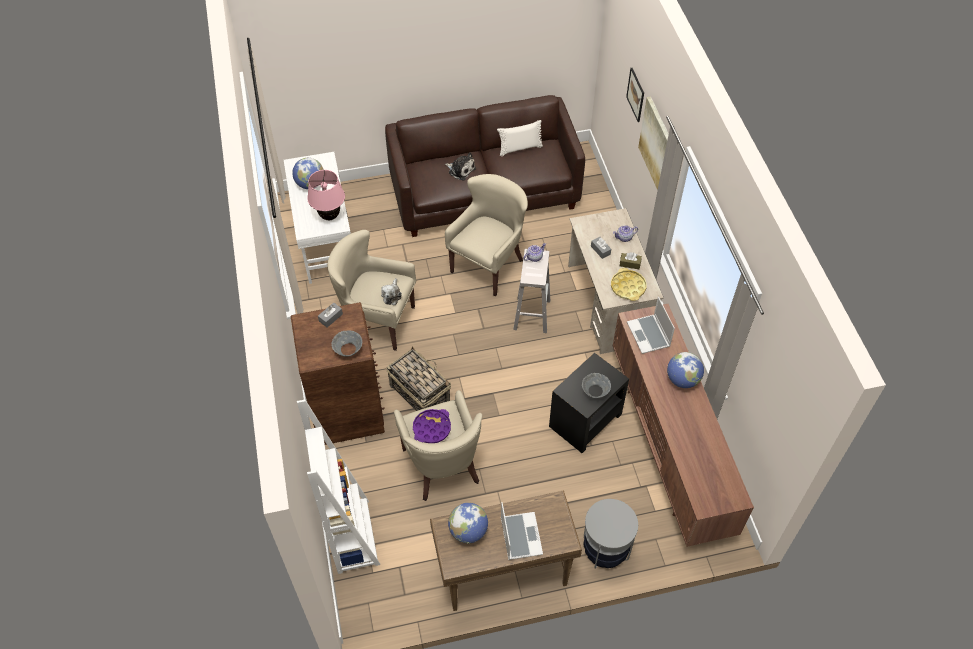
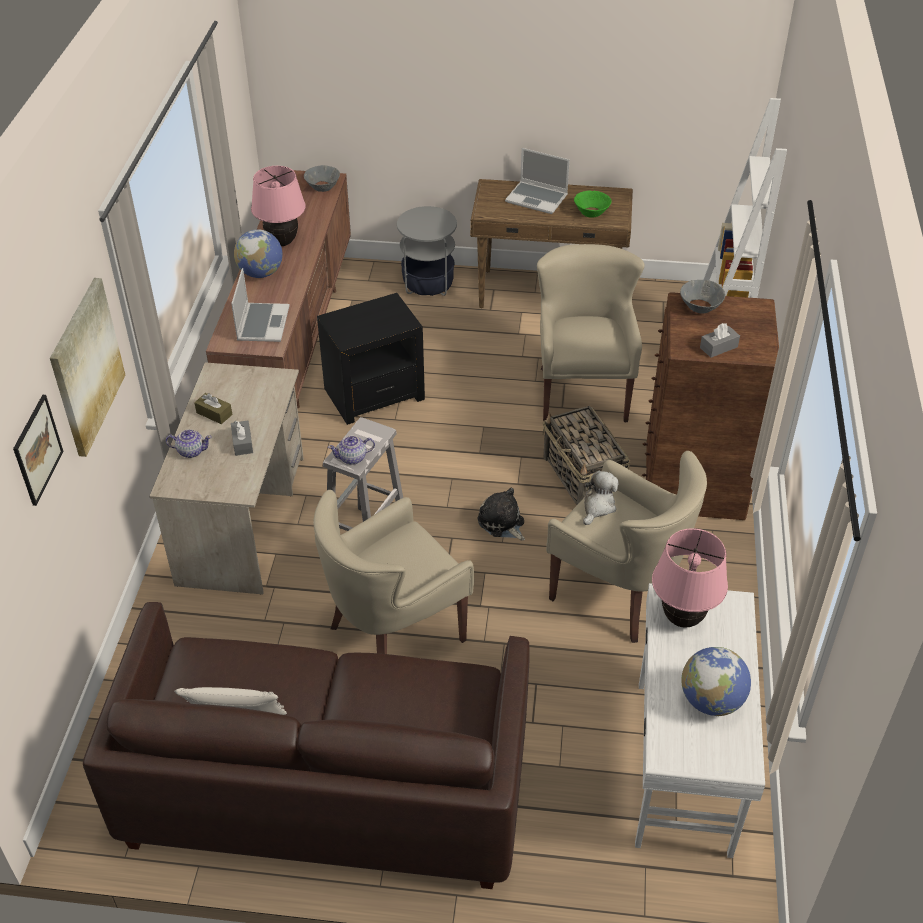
camera: 160 degrees left, 10 degrees down
purple tray [413,409,451,443] -> none
plush toy [445,152,476,180] -> plush toy moved to [477,488,525,541]
globe [448,503,488,543] -> green bowl [574,191,612,218]
laptop [501,502,543,560] -> laptop turned 75 degrees counterclockwise [505,148,570,214]
grey bowl [582,373,611,398] -> grey bowl moved to [304,165,340,192]
yellow tray [611,268,647,301] -> none
none -> pink table lamp [251,166,306,246]

